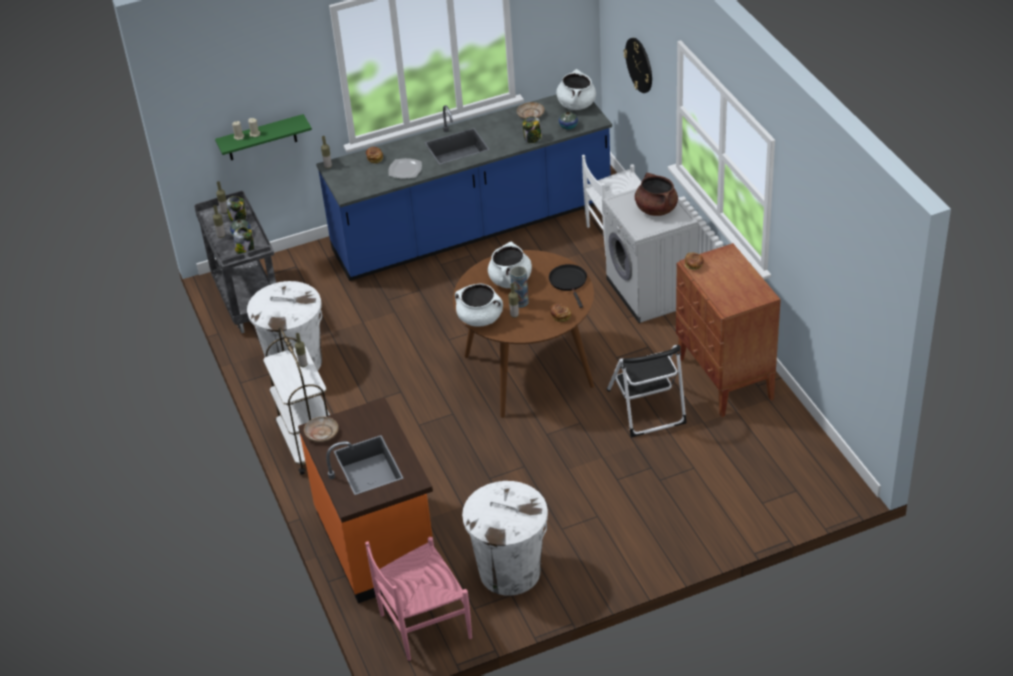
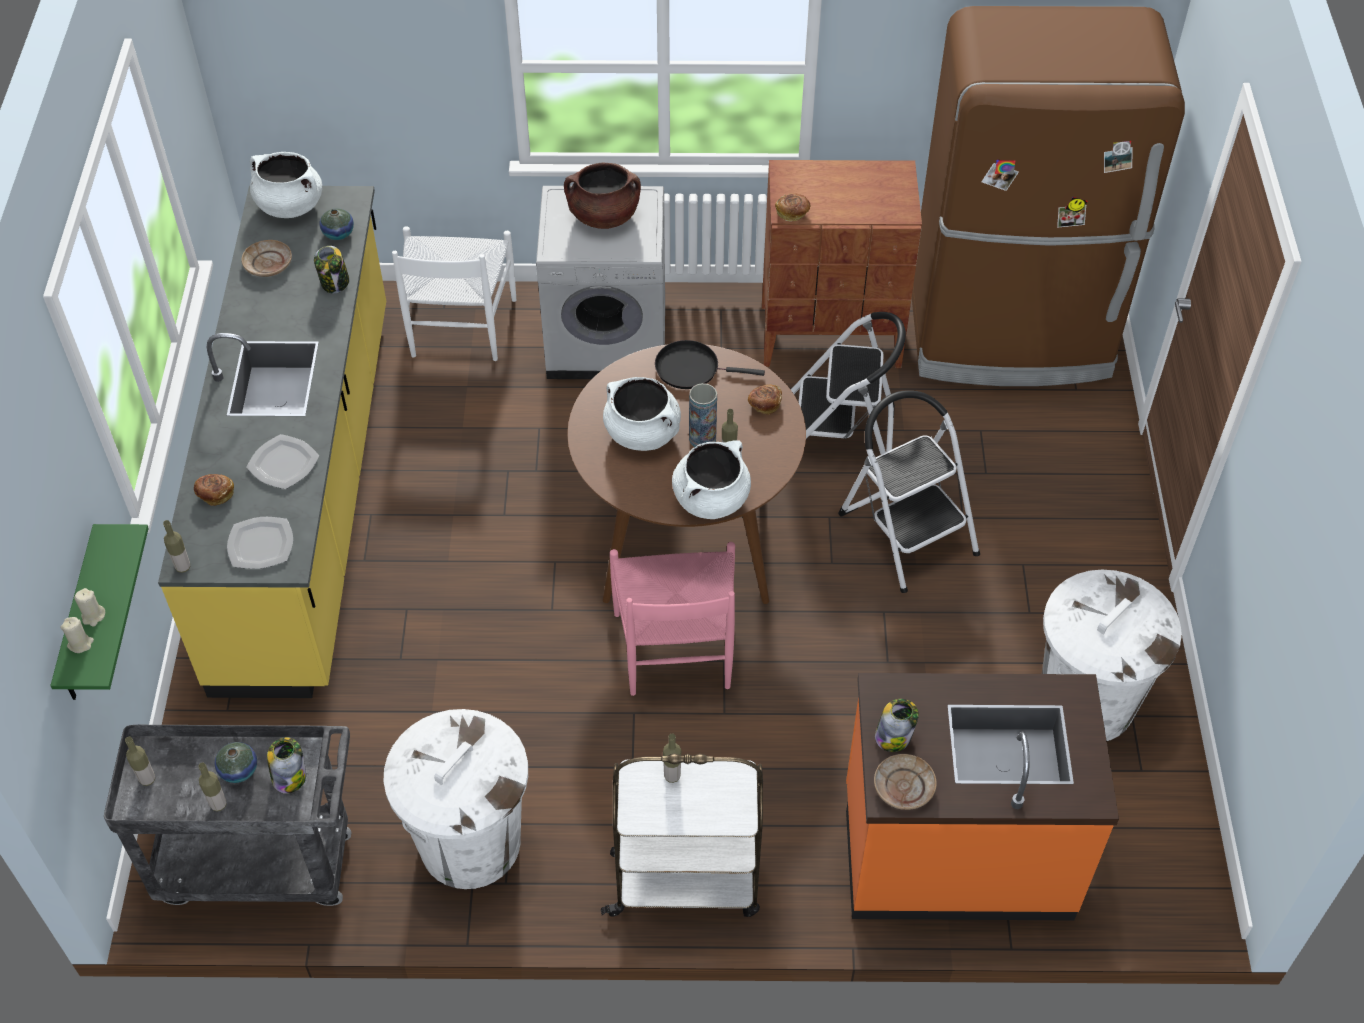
camera: 70 degrees left, 10 degrees up
jar [226,196,247,222] -> jar moved to [875,699,919,752]
blue counter [316,94,612,281] -> yellow counter [158,185,386,698]
pink chair [365,537,472,661] -> pink chair moved to [610,542,735,696]
wall clock [624,38,652,93] -> none
none -> plate [227,517,293,569]
none -> step ladder [838,390,980,593]
none -> brown fridge [912,6,1185,386]

